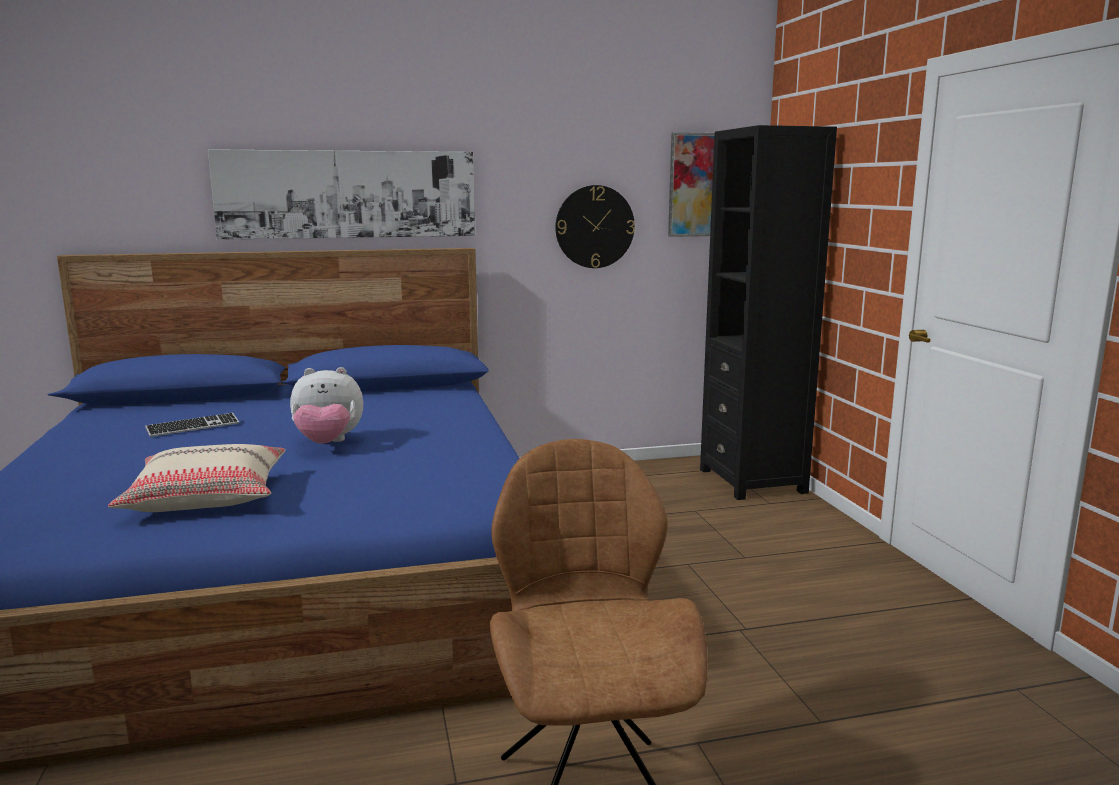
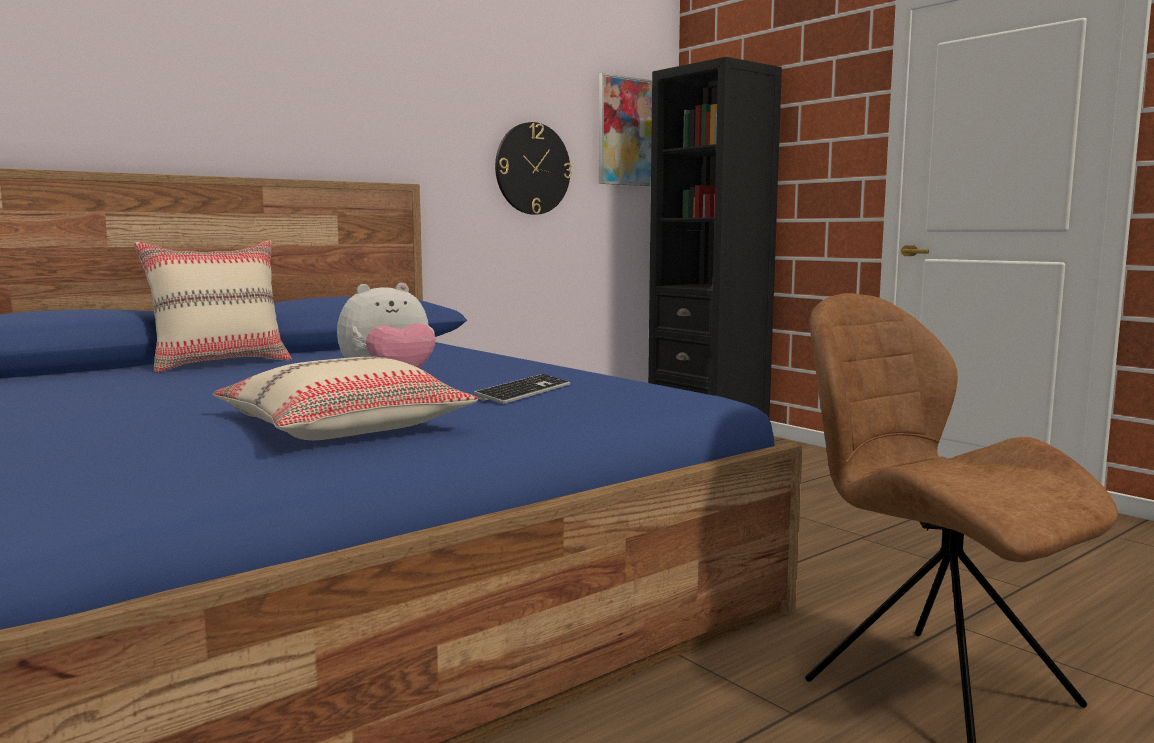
camera: 25 degrees left, 5 degrees down
keyboard [145,413,239,437] -> keyboard moved to [474,374,571,404]
picture [208,149,475,240] -> none
none -> beige pillow [134,241,292,373]

